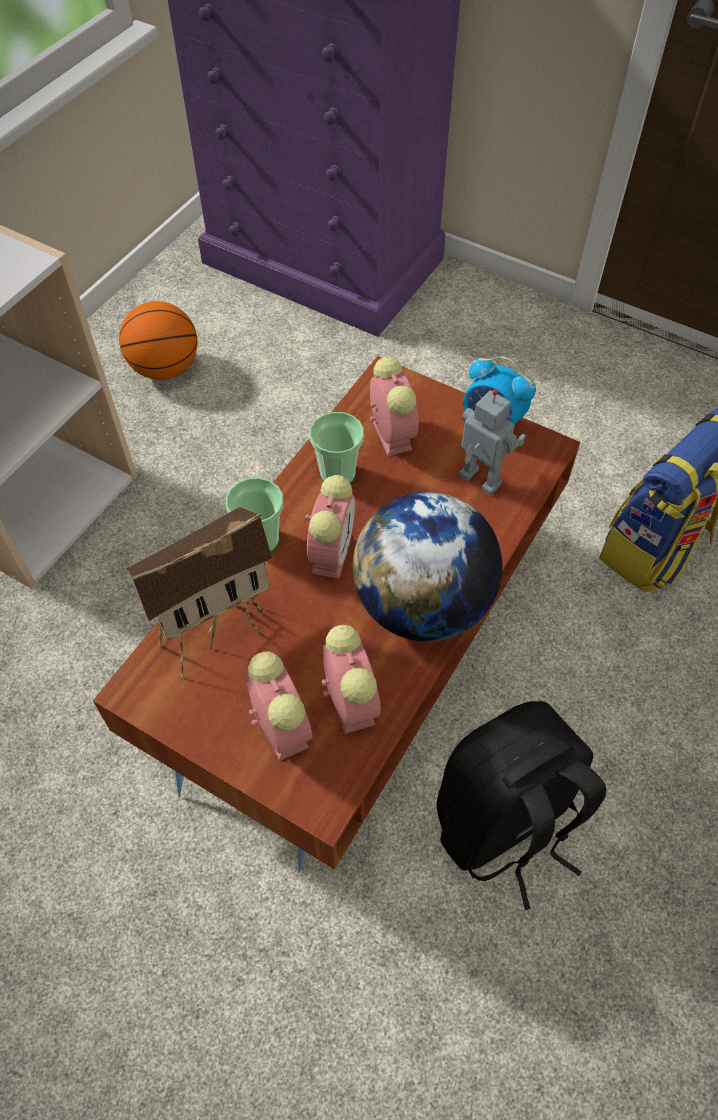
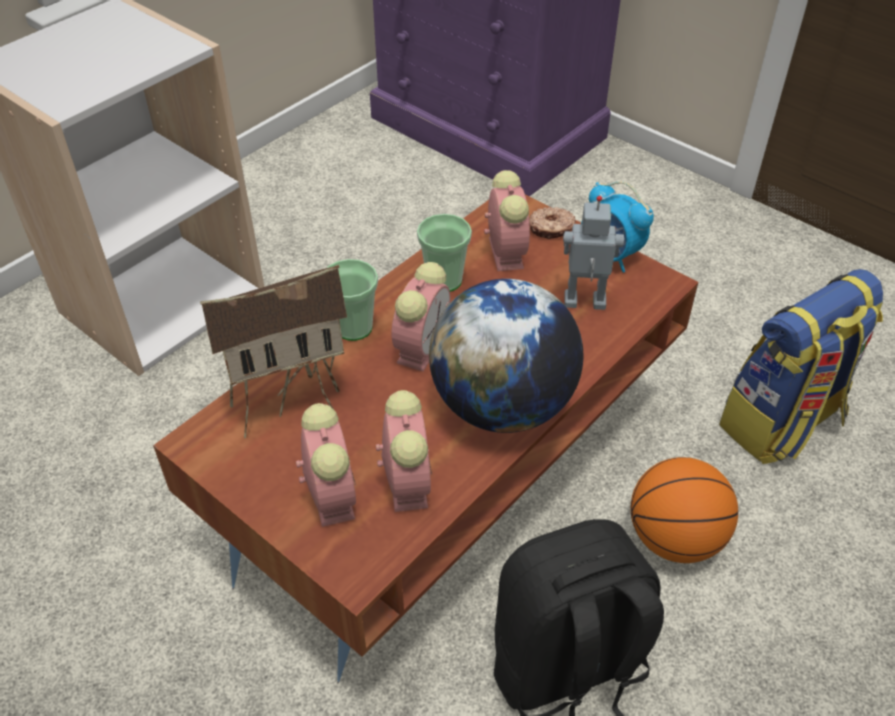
camera: 10 degrees right, 10 degrees down
basketball [119,301,197,380] -> basketball moved to [631,457,738,563]
toy robot [459,389,526,495] -> toy robot turned 45 degrees counterclockwise [563,196,624,310]
none -> donut [529,207,576,239]

